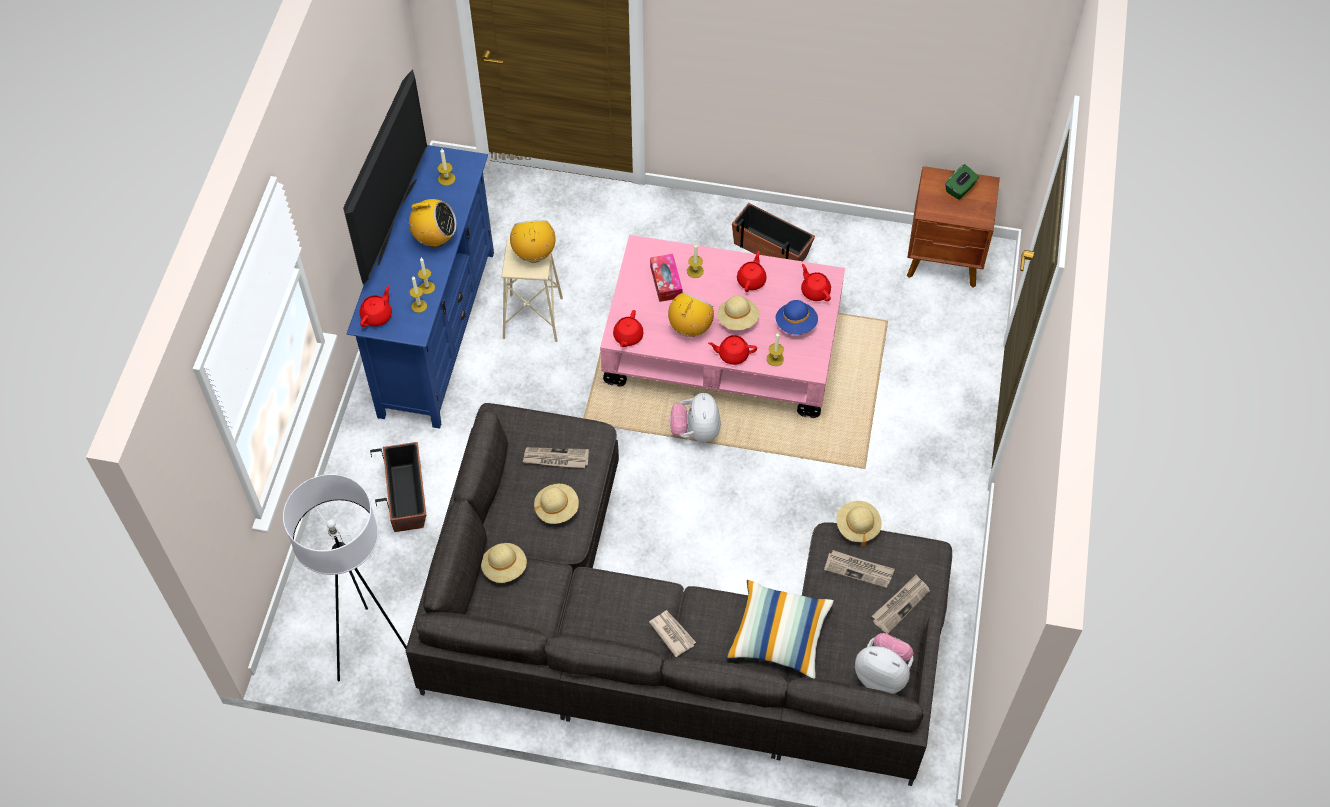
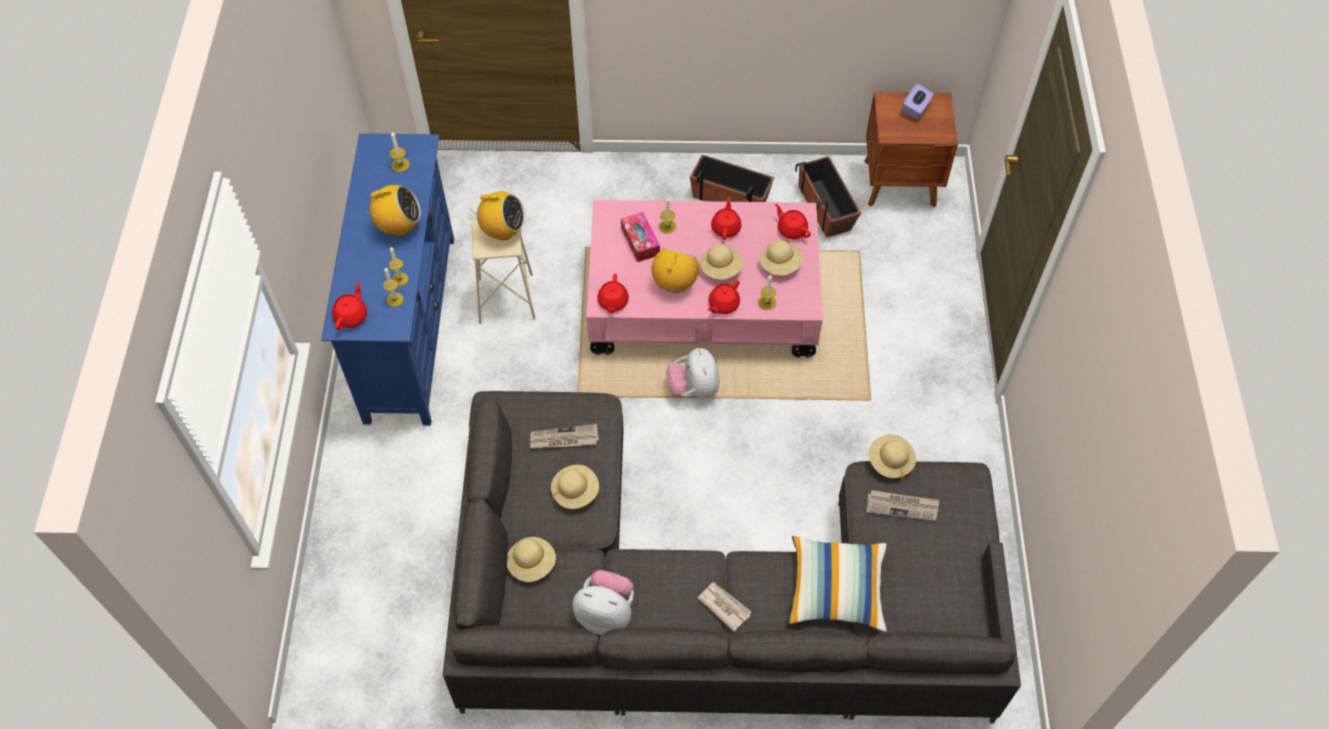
camera: 10 degrees left, 0 degrees up
white floor lamp [283,474,407,682] -> none
television [343,69,427,285] -> none
planter [370,442,426,532] -> planter moved to [795,156,861,238]
radio [510,220,556,263] -> radio turned 120 degrees clockwise [474,191,525,240]
red teapot [708,335,757,365] -> red teapot turned 45 degrees counterclockwise [708,280,740,314]
blue hat [776,300,818,335] -> beige hat [759,240,803,275]
plush toy [855,633,914,694] -> plush toy moved to [572,570,634,635]
newspaper [872,574,930,634] -> none
green tissue box [945,164,979,200] -> purple tissue box [903,84,934,119]

